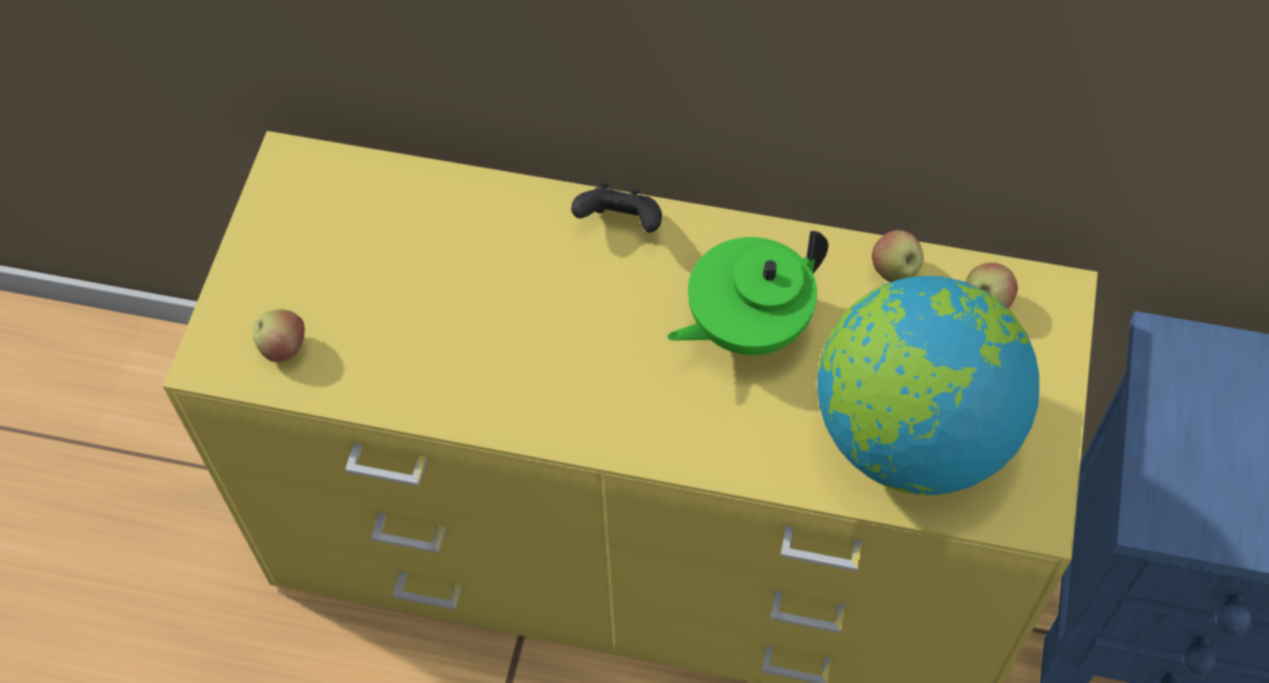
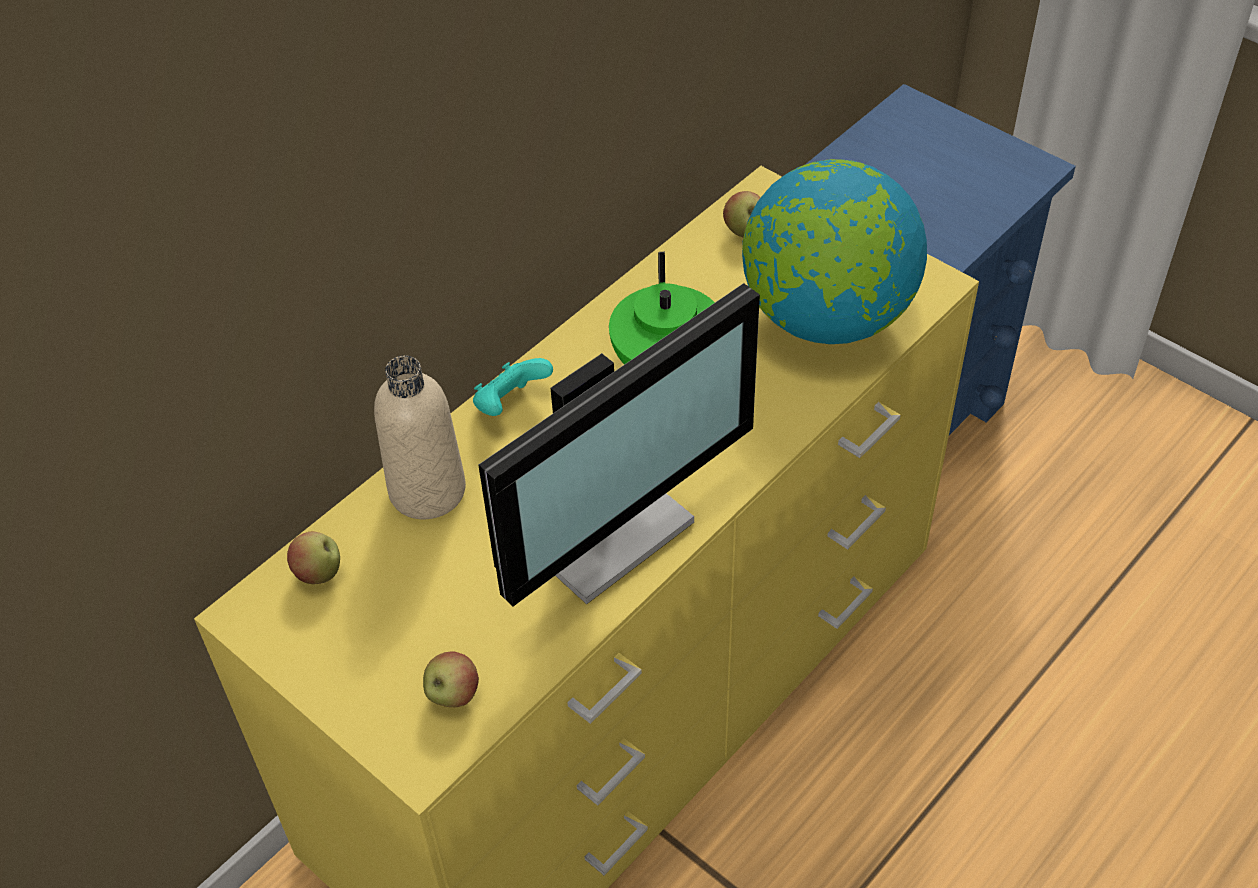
camera: 60 degrees left, 10 degrees down
black game controller [571,183,662,233] -> turquoise game controller [473,358,553,416]
apple [872,230,924,282] -> apple moved to [287,532,340,584]
none -> beige bottle [374,356,466,519]
none -> monitor [478,283,760,606]

